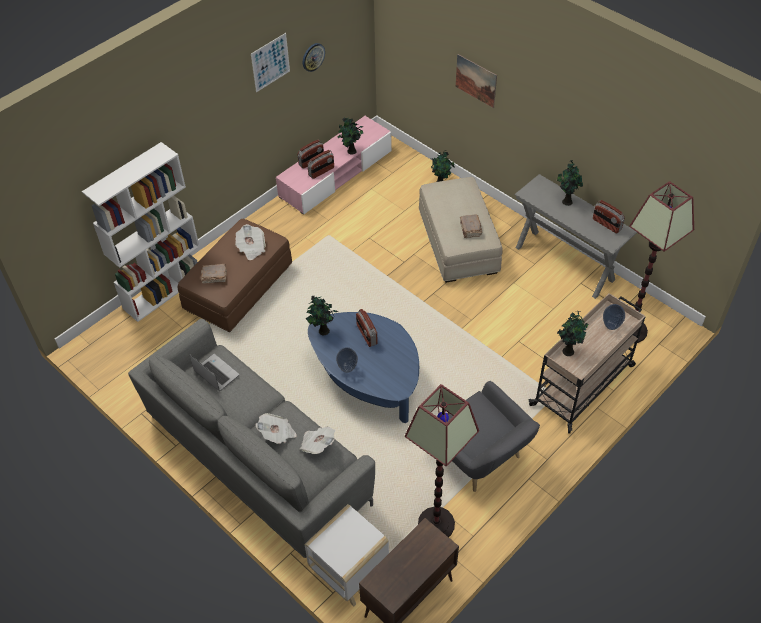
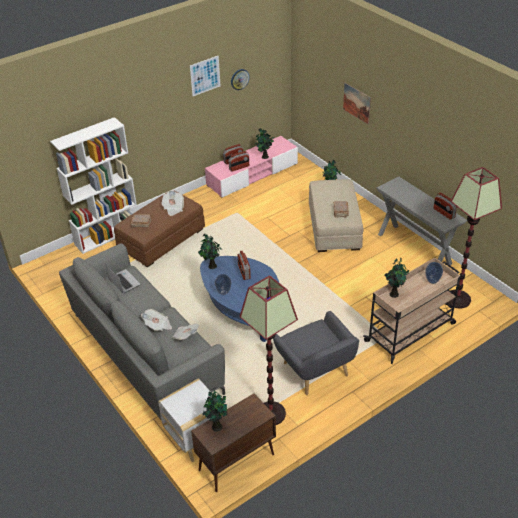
camera: 10 degrees right, 10 degrees down
potted plant [557,160,583,206] -> potted plant moved to [202,388,228,432]

